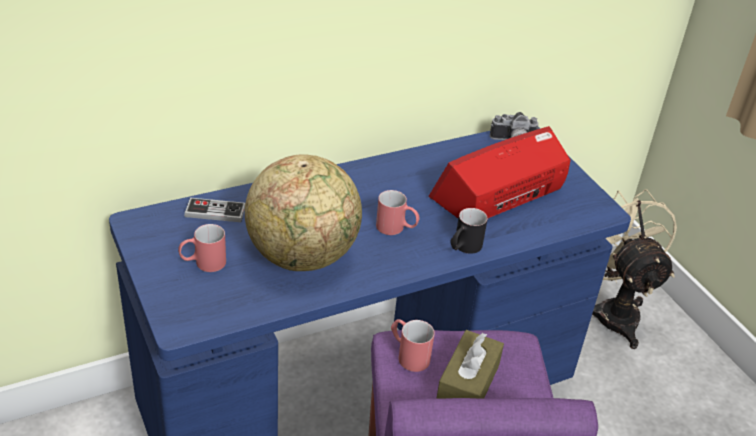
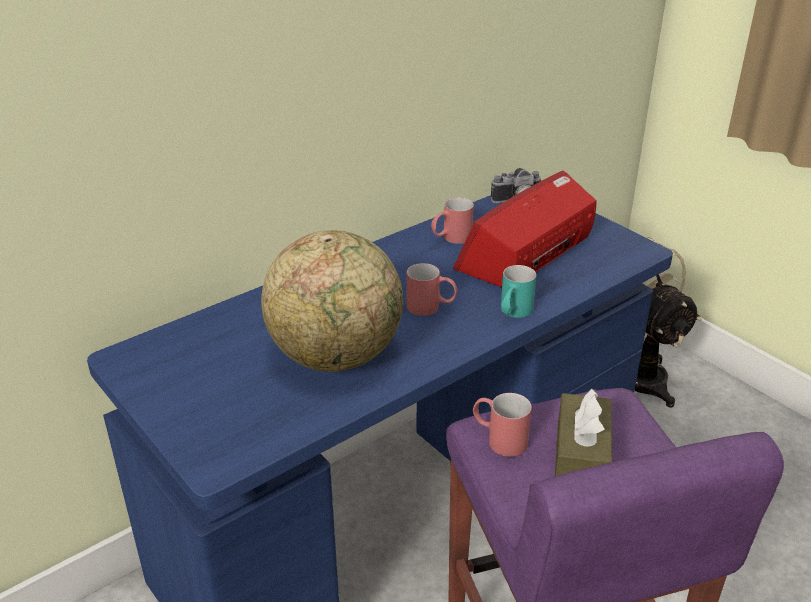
camera: 10 degrees left, 5 degrees down
red mug [178,224,226,272] -> red mug moved to [431,197,474,244]
game controller [184,198,245,222] -> none
black mug [450,208,488,254] -> turquoise mug [501,265,536,318]

